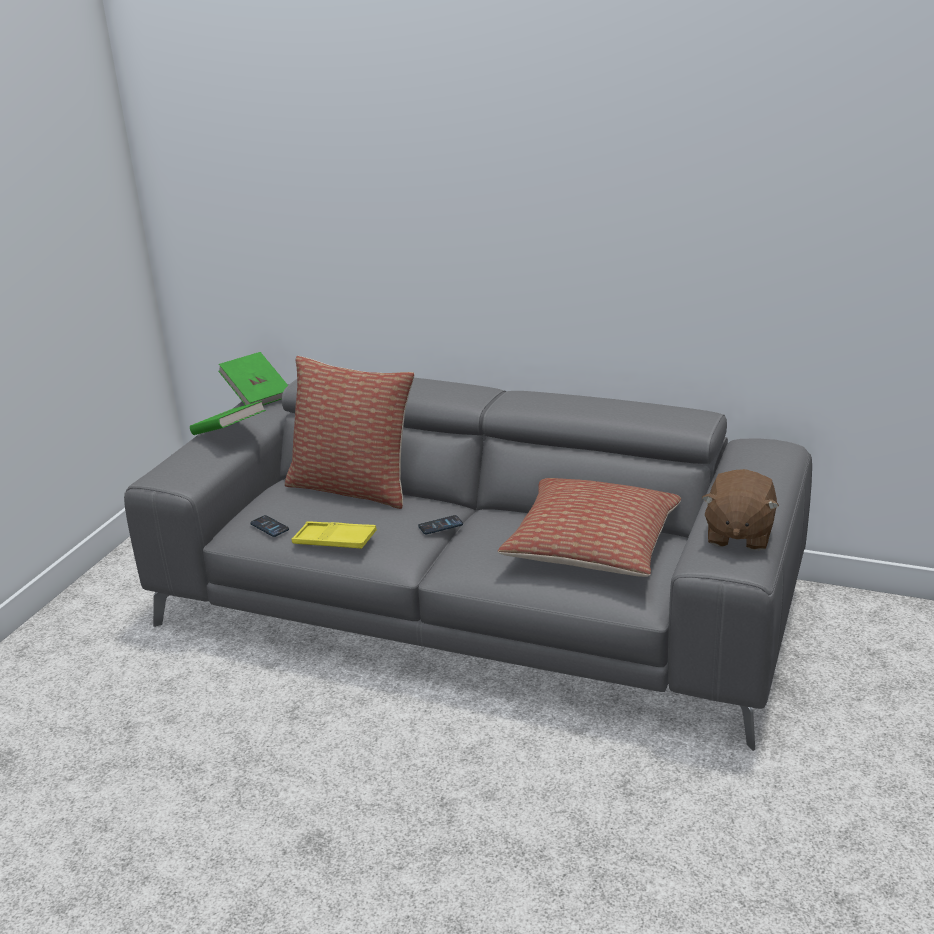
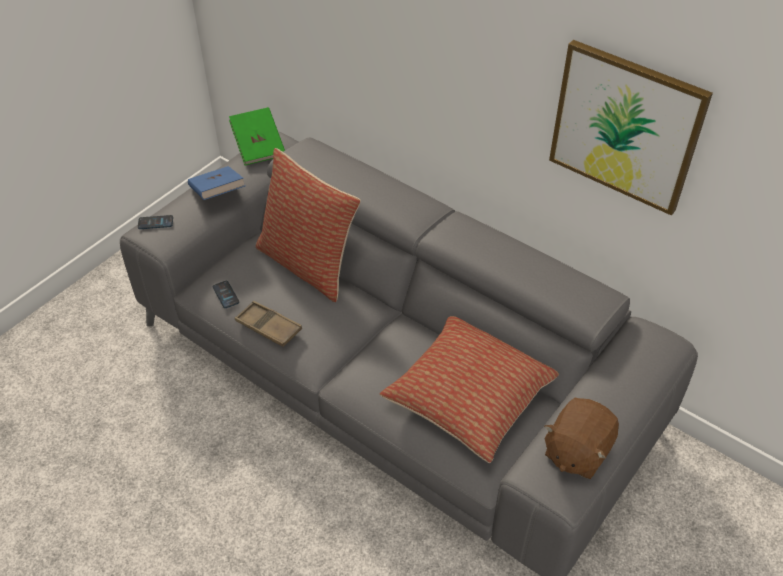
camera: 15 degrees right, 20 degrees up
green book [190,401,266,435] -> blue book [188,166,246,200]
yellow tray [291,521,377,549] -> brown tray [235,301,302,347]
phone [418,515,463,534] -> phone moved to [138,215,173,229]
none -> picture [549,40,713,216]

